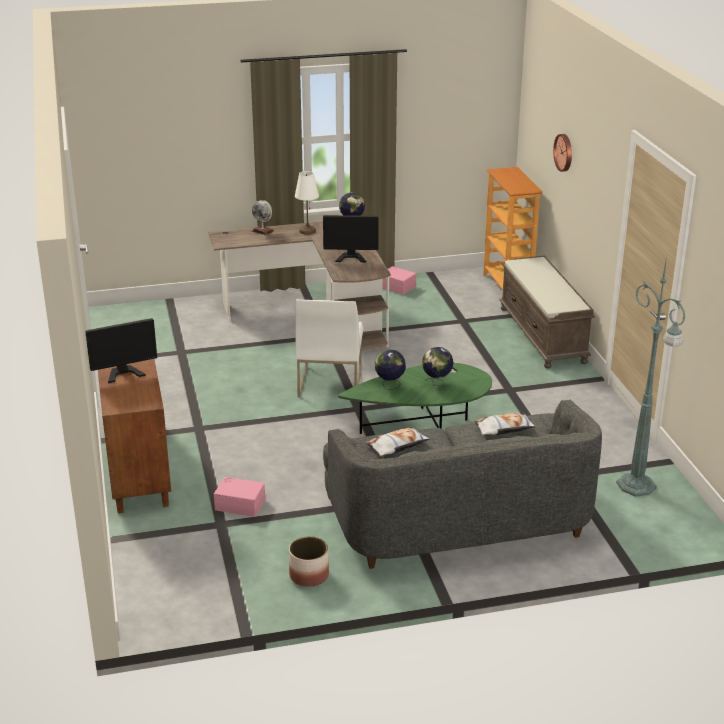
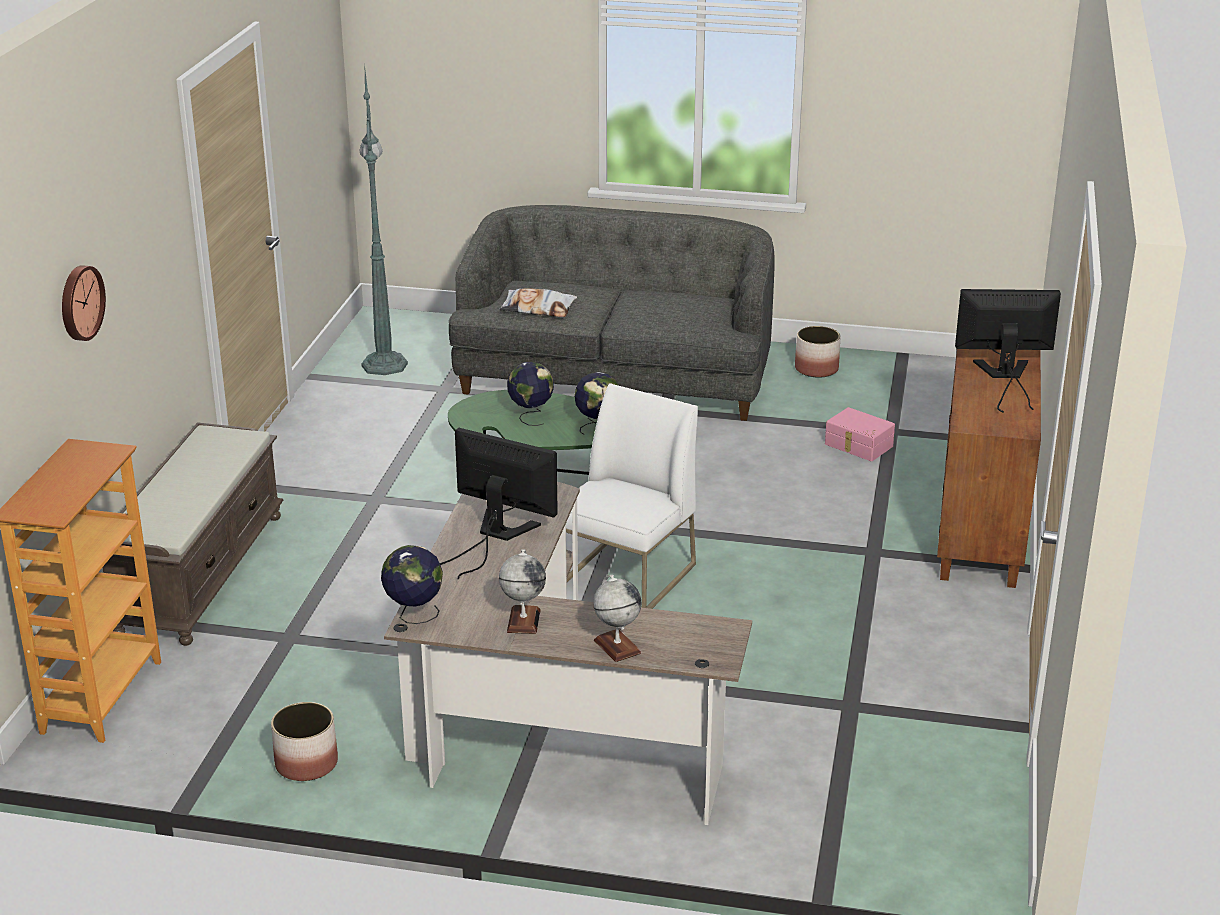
camera: 155 degrees left, 0 degrees up
white table lamp [295,171,319,235] -> globe [499,549,546,634]
pillow [365,427,430,456] -> none
pink storage box [383,266,416,295] -> planter [271,702,338,781]

